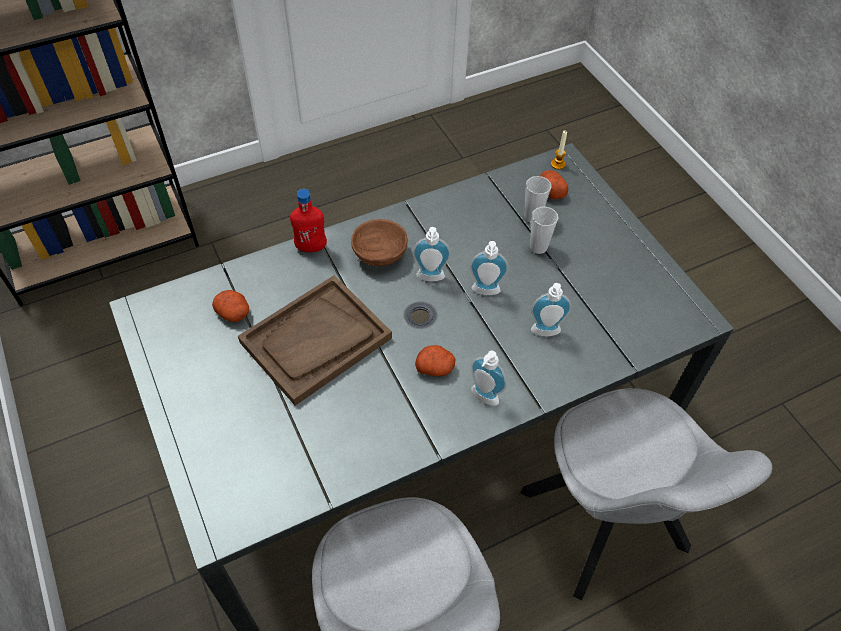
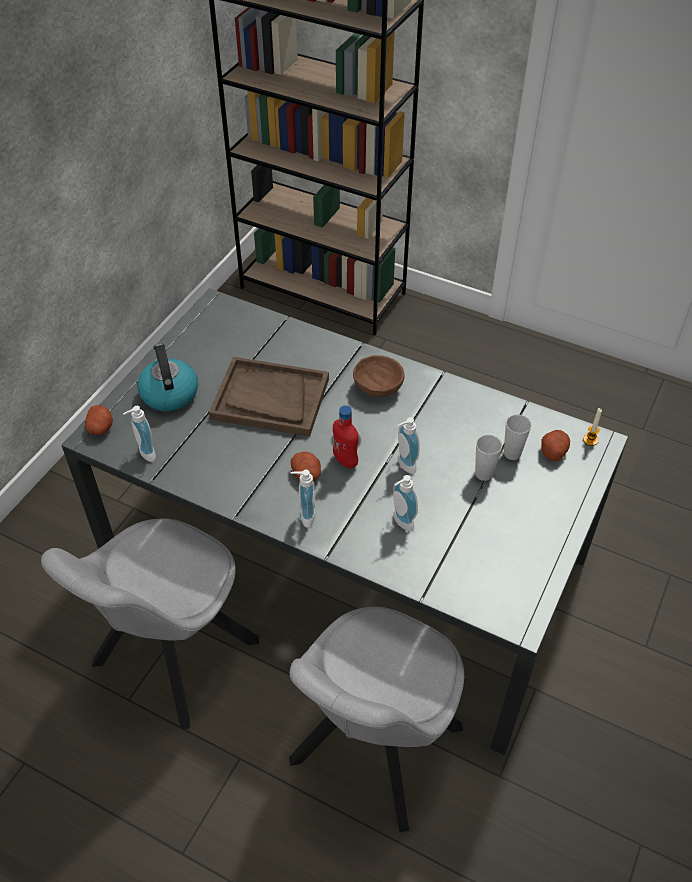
camera: 55 degrees right, 5 degrees down
potato [212,290,249,322] -> potato moved to [85,405,113,435]
red bottle [290,189,327,252] -> red bottle moved to [333,405,359,468]
soap dispenser [413,227,451,282] -> soap dispenser moved to [123,406,156,462]
none -> kettle [137,344,198,411]

